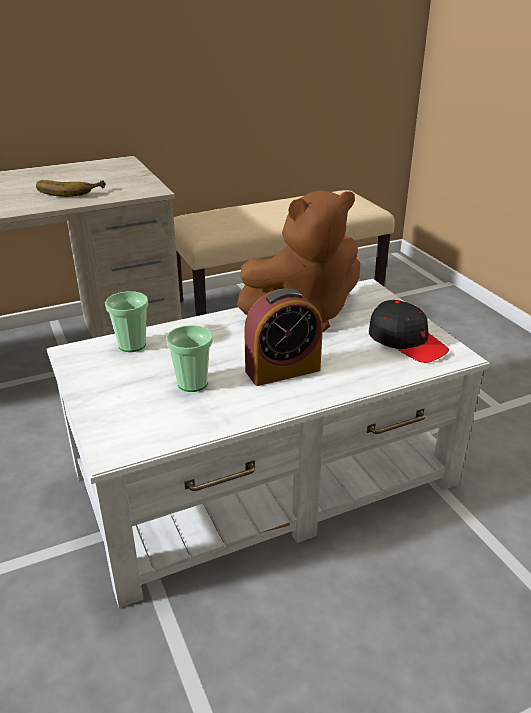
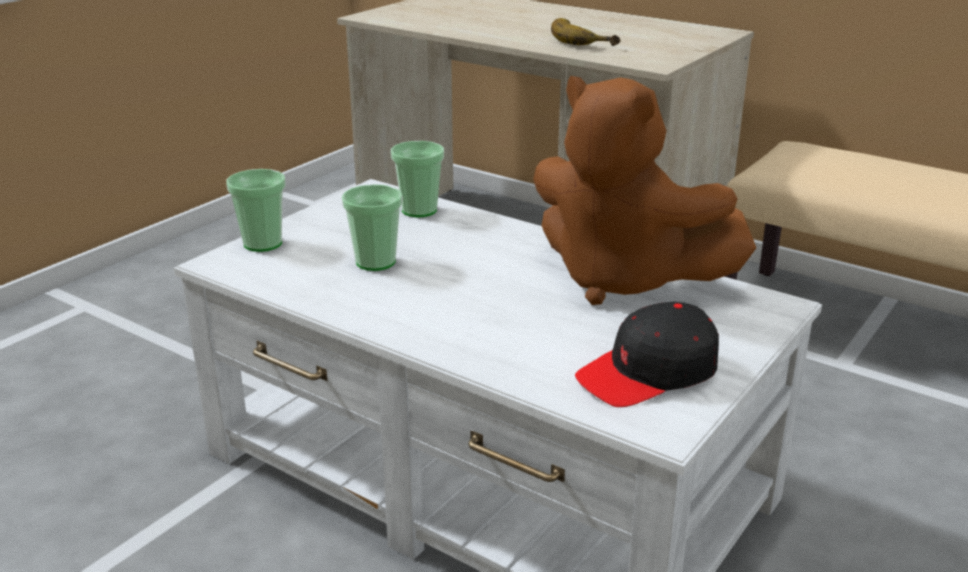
camera: 60 degrees right, 5 degrees down
alarm clock [244,288,323,386] -> none
black cap [369,300,449,363] -> black cap turned 45 degrees clockwise [575,302,719,407]
none -> cup [226,169,286,252]

